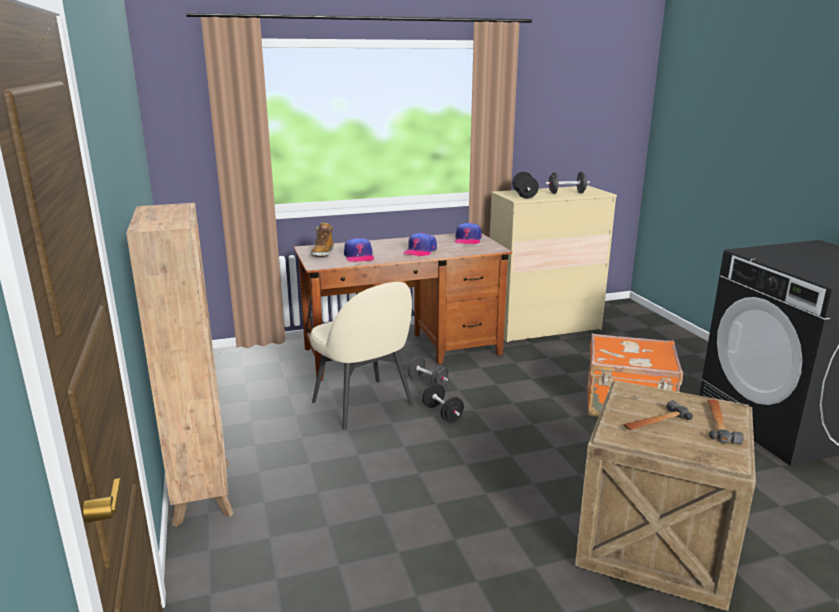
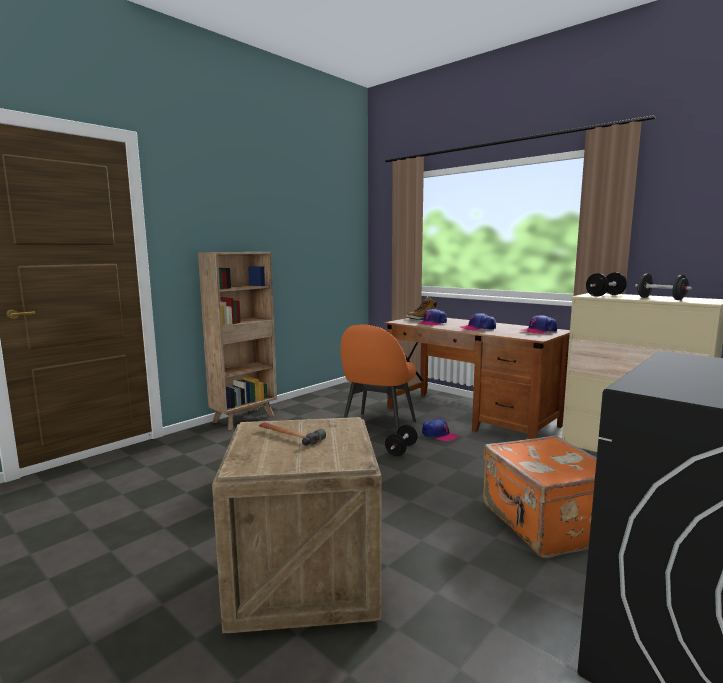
camera: 60 degrees right, 10 degrees down
beige chair [310,282,413,429] -> orange chair [341,325,416,432]
black dumbbell [408,356,448,386] -> cap [422,419,458,441]
hammer [708,399,743,444] -> none

